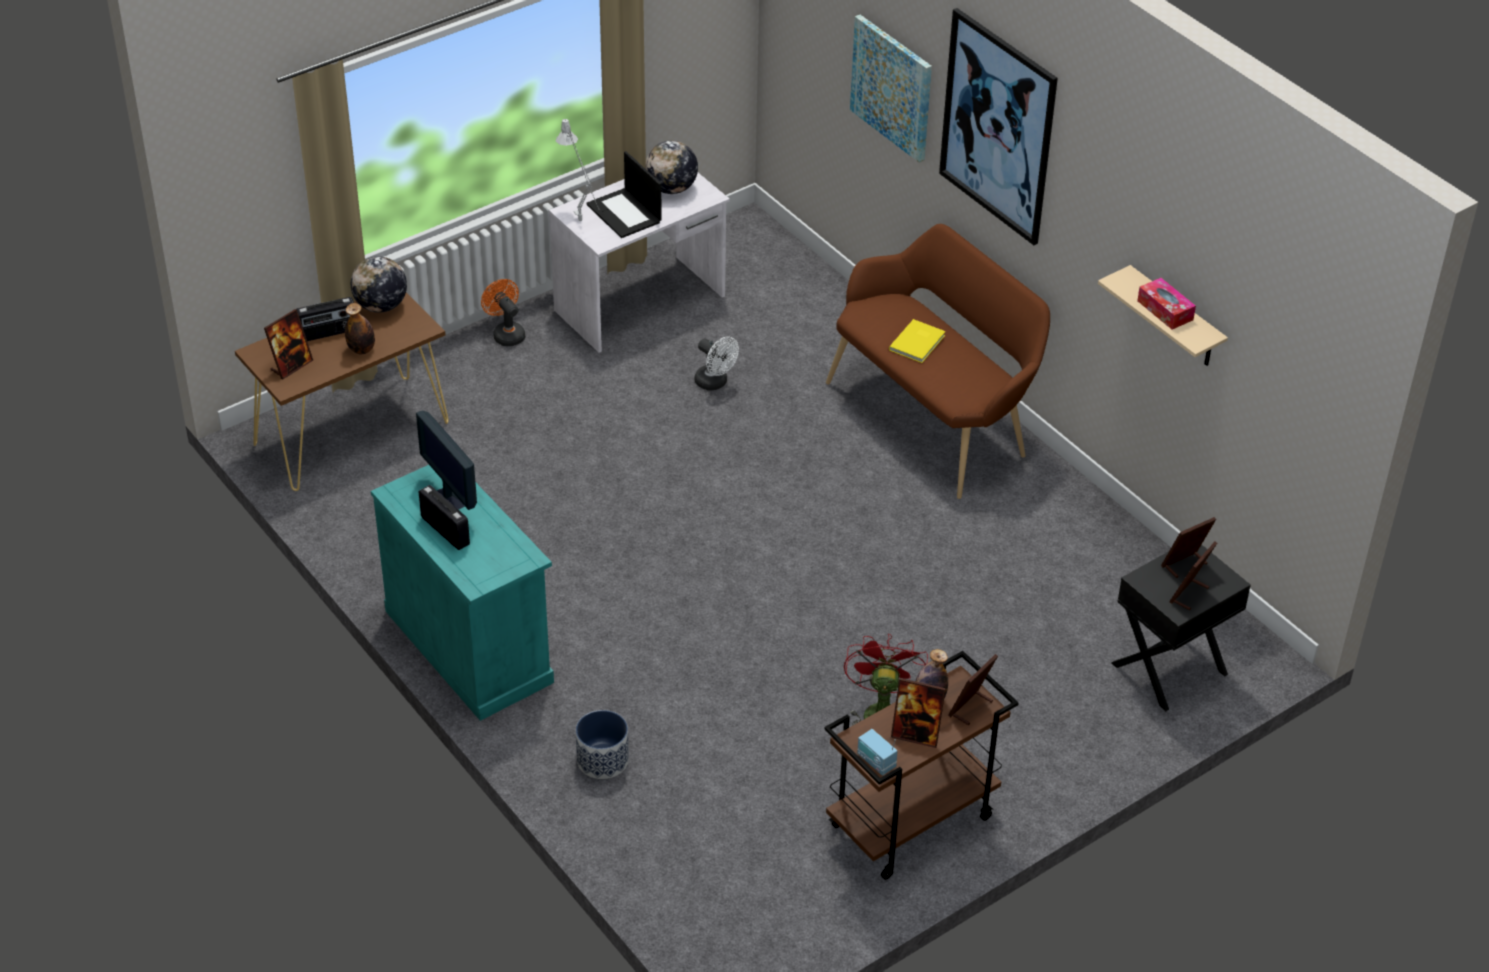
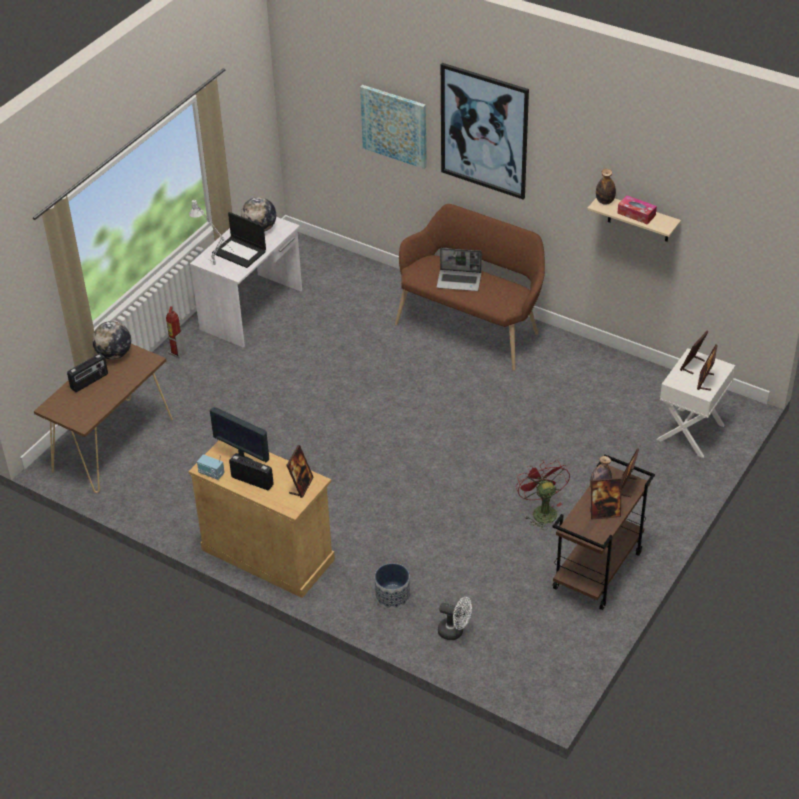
camera: 20 degrees left, 0 degrees up
picture frame [264,309,313,379] -> picture frame moved to [286,445,314,498]
bottle [345,303,375,354] -> bottle moved to [596,169,616,205]
turquoise cabinet [371,465,554,721] -> beige cabinet [188,440,335,598]
orange fan [481,279,525,346] -> fire extinguisher [166,306,187,358]
white fan [694,337,739,390] -> white fan moved to [438,597,472,640]
radio [857,729,897,776] -> radio moved to [197,454,225,480]
yellow book [889,319,946,363] -> laptop [437,248,482,291]
black nightstand [1112,544,1251,711] -> white nightstand [657,348,735,458]

